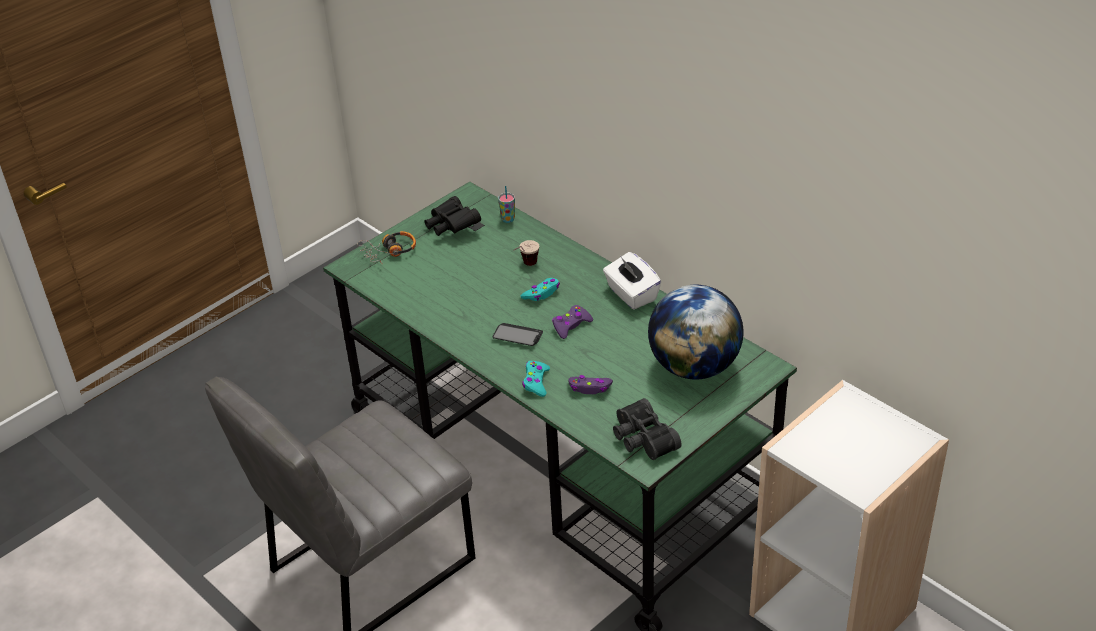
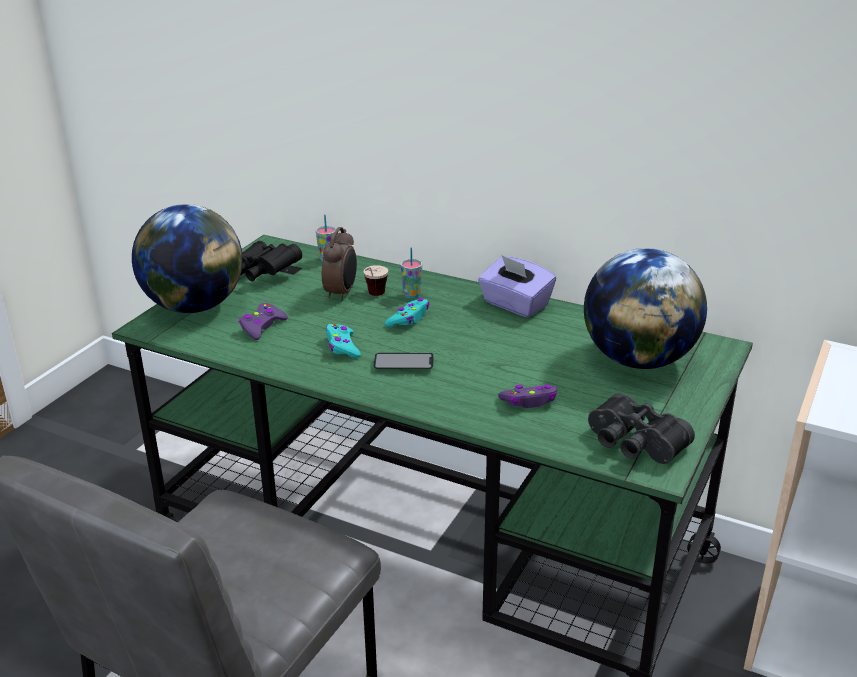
camera: 20 degrees left, 10 degrees down
headphones [357,231,416,264] -> globe [132,204,243,313]
turquoise game controller [522,361,550,397] -> turquoise game controller moved to [326,324,361,358]
purple game controller [552,305,593,339] -> purple game controller moved to [239,303,288,340]
white tissue box [603,252,661,309] -> purple tissue box [478,255,556,318]
none -> alarm clock [322,227,357,301]
none -> cup [401,247,422,298]

